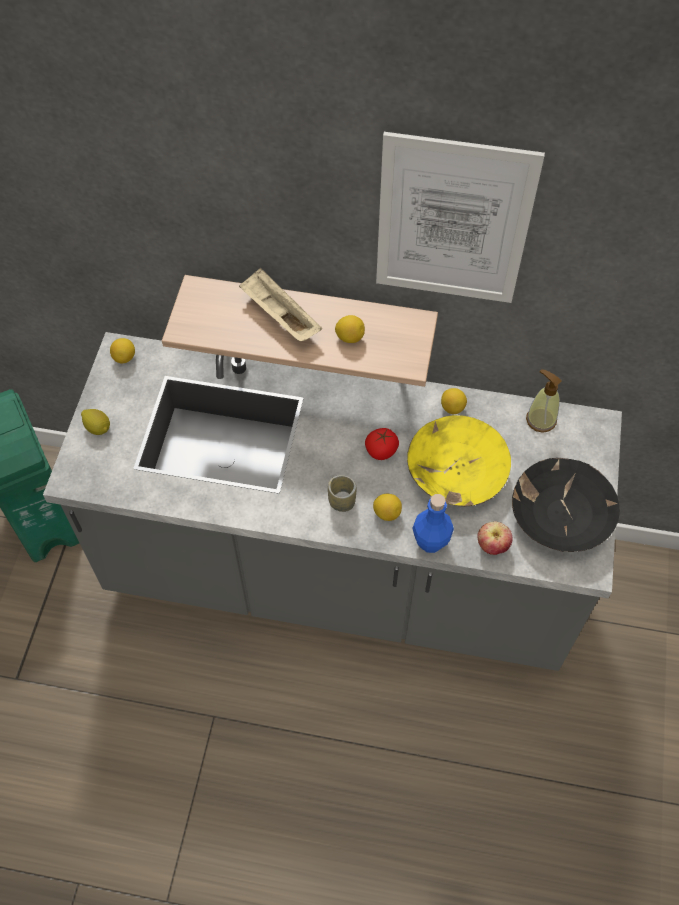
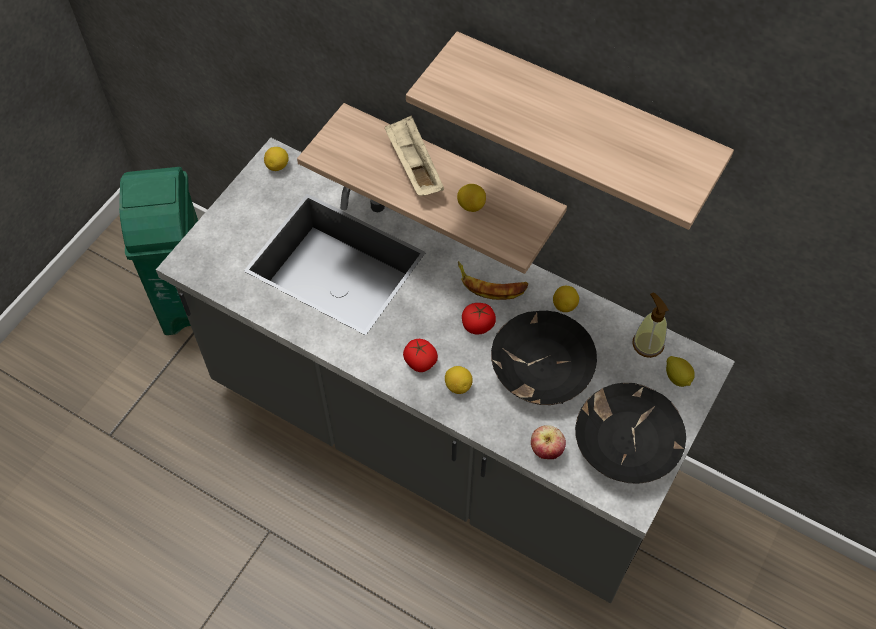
camera: 20 degrees right, 0 degrees up
lemon [81,409,110,435] -> lemon moved to [666,356,695,387]
cup [328,475,356,512] -> tomato [403,339,438,372]
picture [376,132,545,303] -> shelf [406,31,734,230]
yellow bowl [407,415,511,507] -> black bowl [491,311,597,405]
blue bottle [412,494,454,553] -> none
none -> banana [458,261,528,300]

